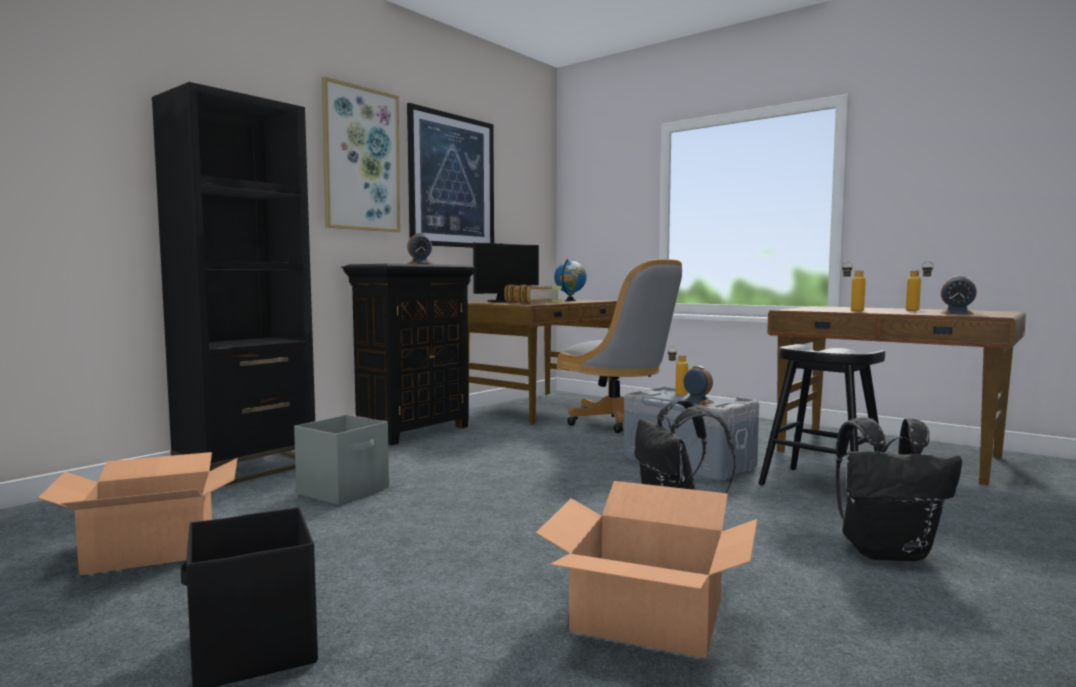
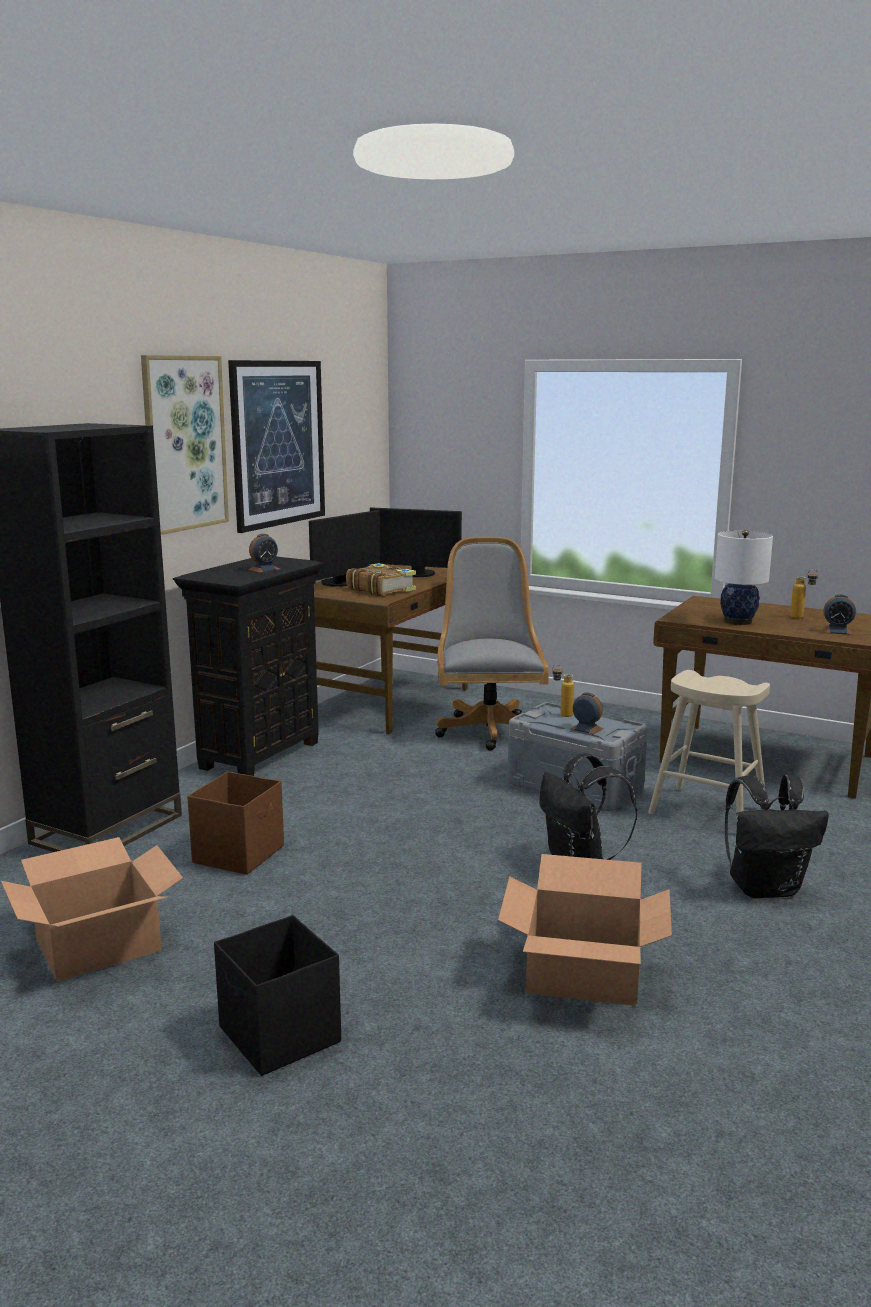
camera: 10 degrees left, 10 degrees up
grey storage box [294,415,389,505] -> brown storage box [187,772,284,875]
globe [554,259,587,301] -> monitor [370,507,462,577]
grey office chair [557,259,682,433] -> grey office chair turned 135 degrees counterclockwise [435,537,549,751]
black stool [758,344,885,485] -> beige stool [648,670,770,814]
bottle [842,262,866,311] -> white table lamp [715,530,773,625]

